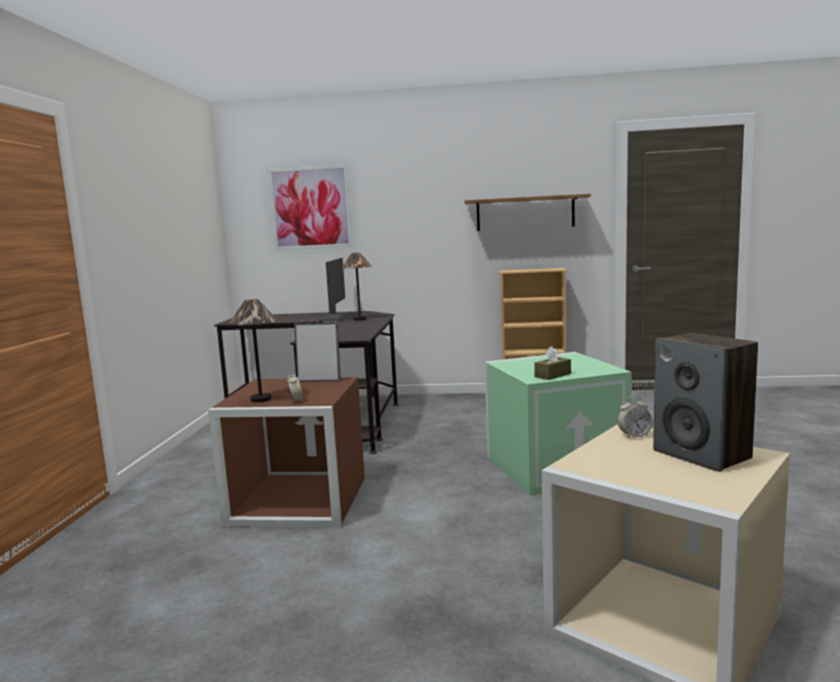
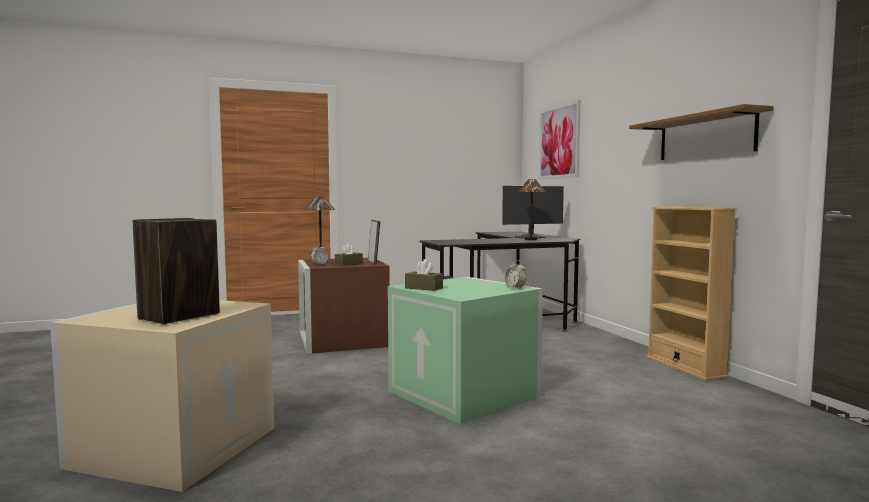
camera: 65 degrees right, 5 degrees down
alarm clock [617,396,653,439] -> alarm clock moved to [505,260,527,289]
none -> brown tissue box [335,243,363,266]

